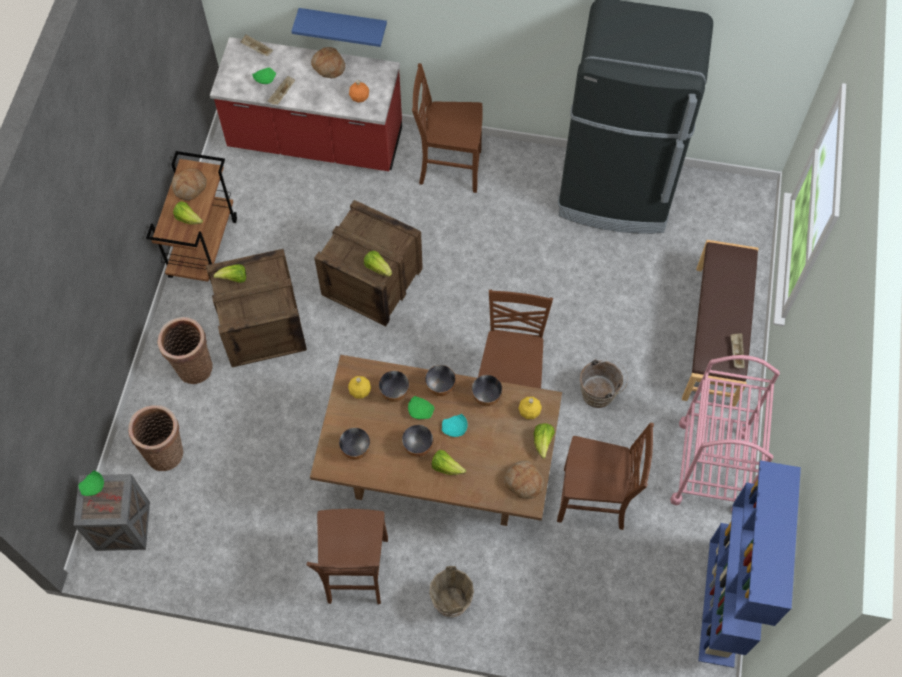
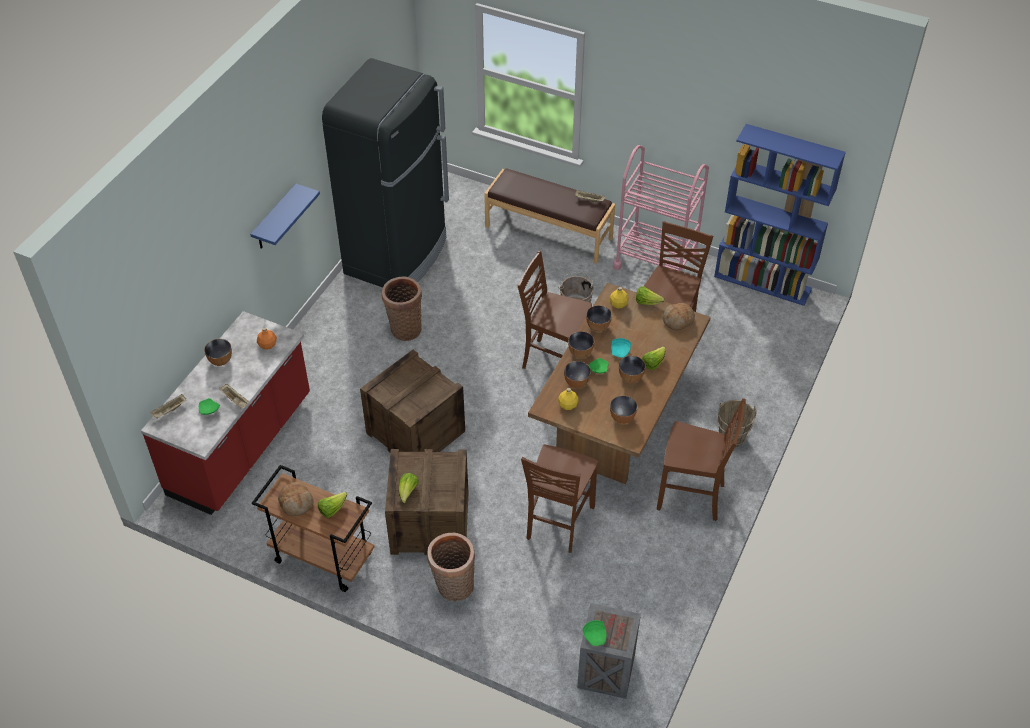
camera: 75 degrees left, 15 degrees down
basket [128,405,183,471] -> basket moved to [381,277,422,341]
blue shelf [291,8,387,47] -> blue shelf moved to [250,184,320,249]
bread [311,47,345,78] -> bowl [204,339,232,366]
lettuce [364,250,392,277] -> none
brown chair [412,63,483,193] -> brown chair moved to [521,445,599,553]

